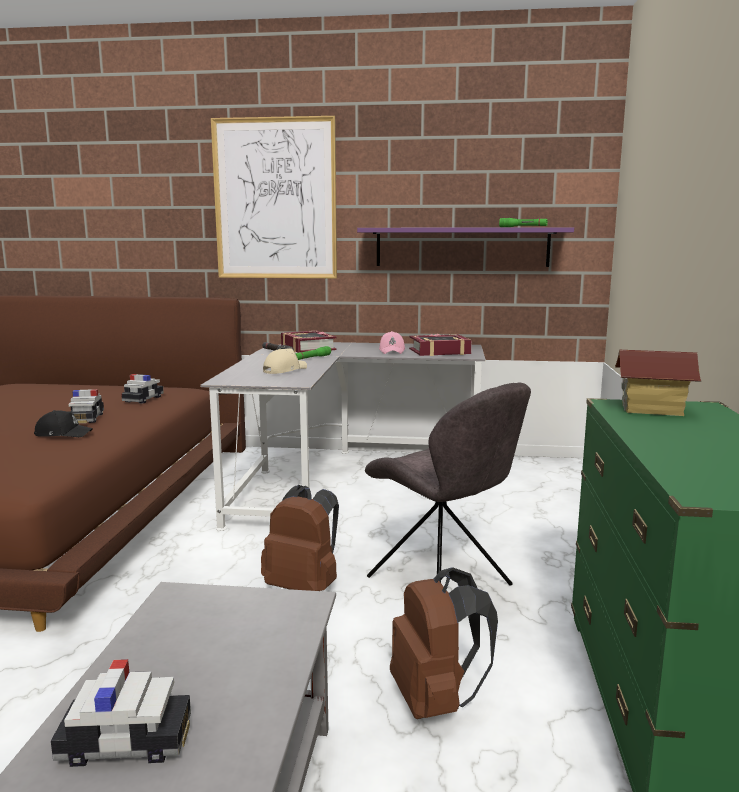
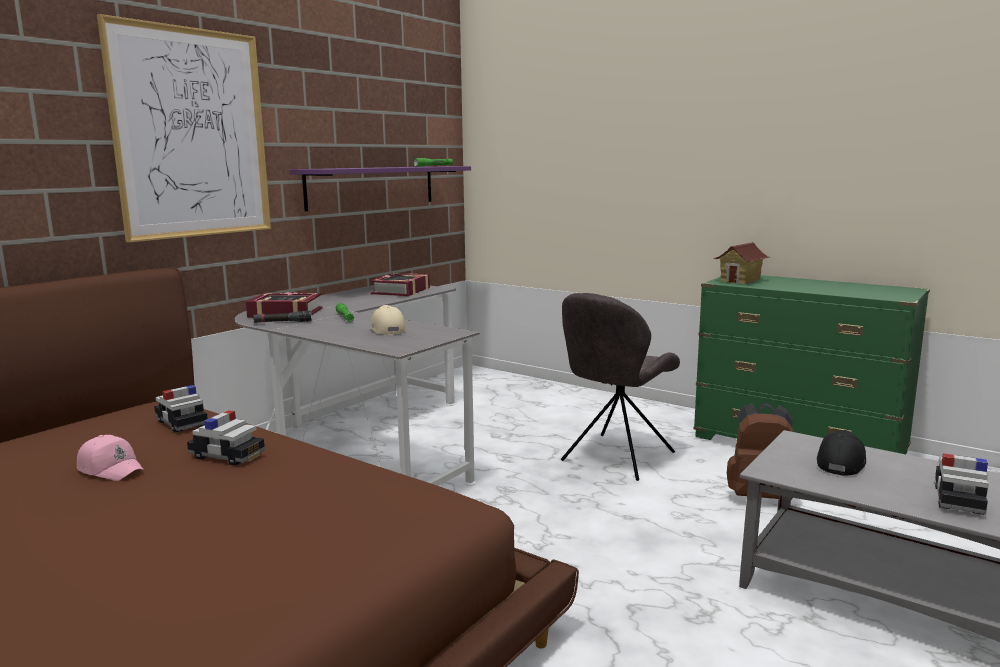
camera: 60 degrees left, 0 degrees up
black cap [34,410,93,437] -> black cap moved to [817,430,866,476]
brown backpack [261,485,339,591] -> none
grey chair [365,383,531,586] -> grey chair turned 135 degrees clockwise [561,293,680,481]
pink cap [379,331,405,354] -> pink cap moved to [77,435,144,481]

